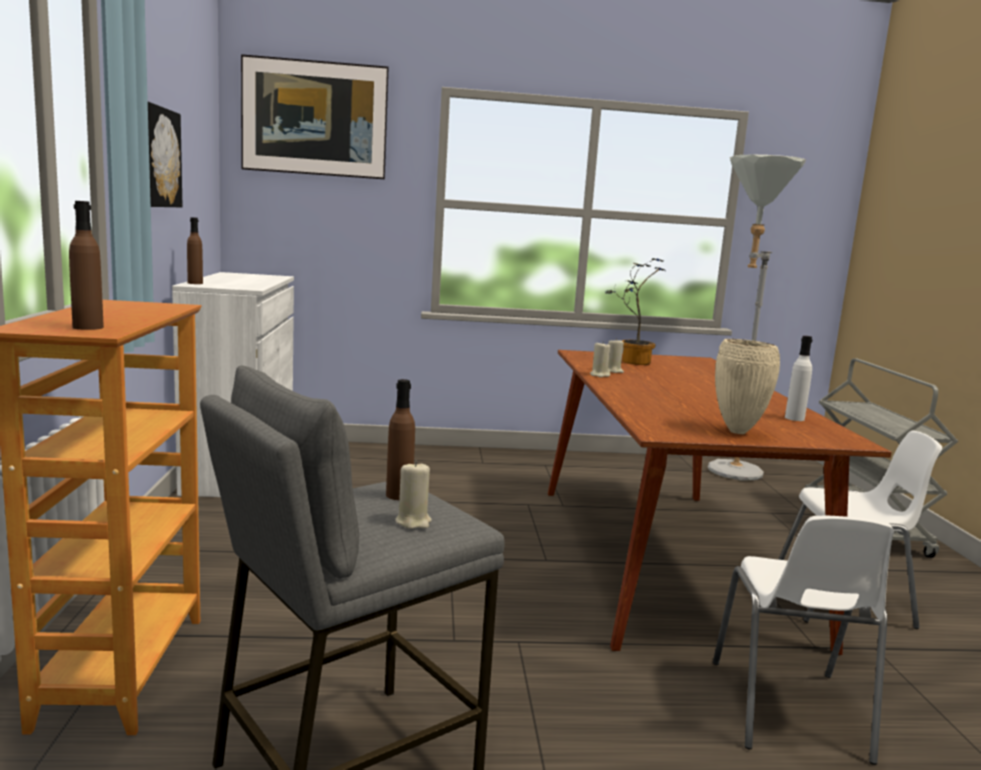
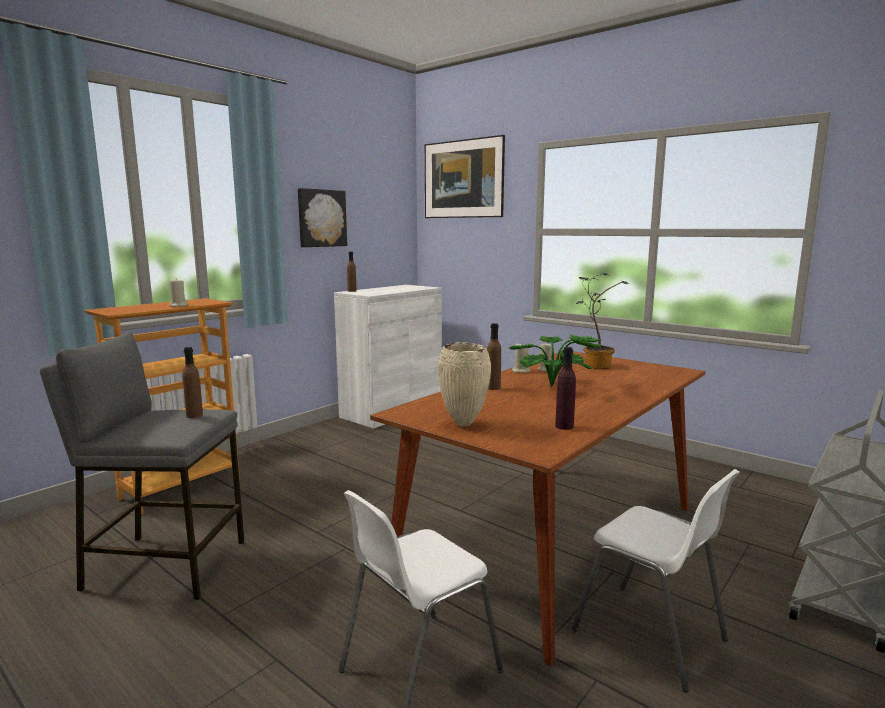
camera: 45 degrees right, 0 degrees up
brown bottle [69,201,104,330] -> brown bottle moved to [487,323,501,390]
beige candle [395,461,432,529] -> beige candle moved to [169,279,188,307]
grey floor lamp [708,155,806,480] -> none
white bottle [785,336,813,421] -> purple bottle [555,347,576,430]
none -> potted plant [509,334,601,387]

